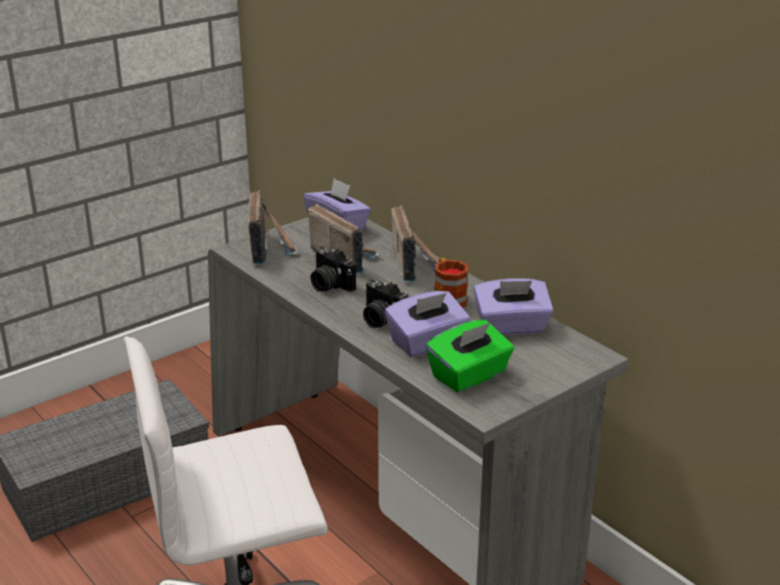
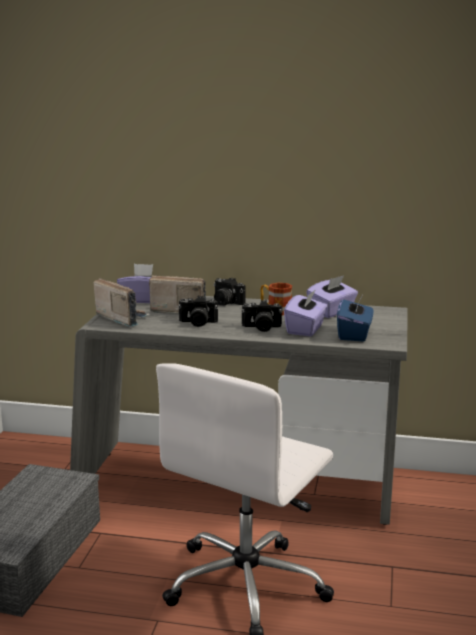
camera: 40 degrees left, 10 degrees down
radio [391,205,439,283] -> camera [214,278,245,306]
green tissue box [426,320,514,392] -> blue tissue box [337,296,373,342]

